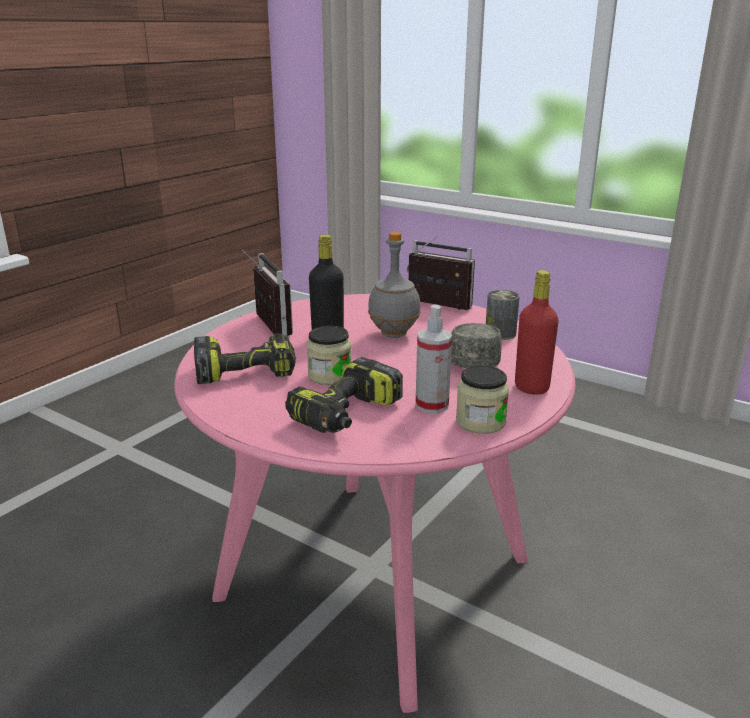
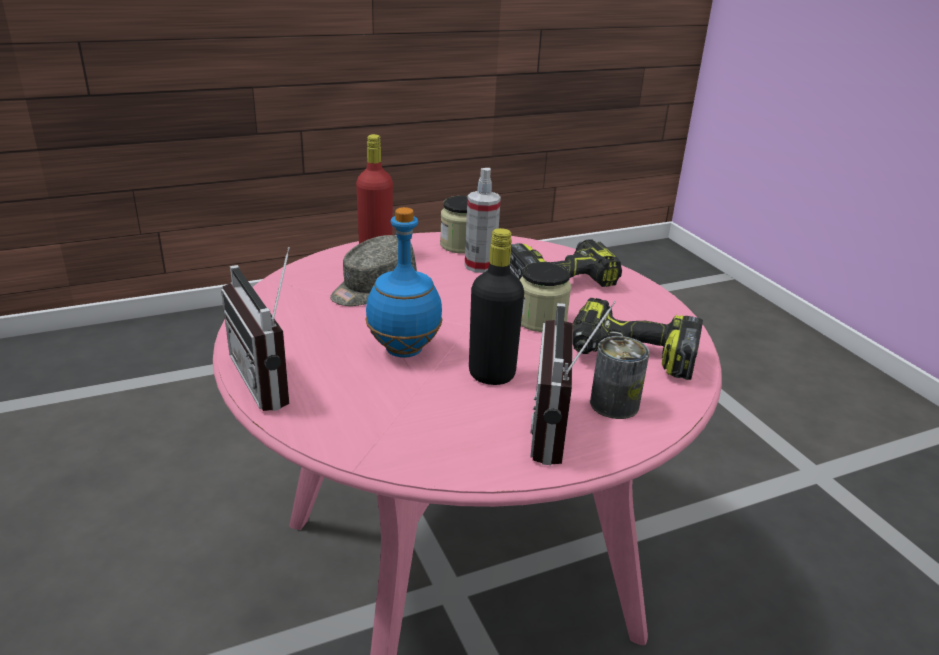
camera: 150 degrees left, 5 degrees up
grey bottle [368,232,421,338] -> blue bottle [365,207,443,358]
can [486,290,520,340] -> can moved to [590,336,649,419]

